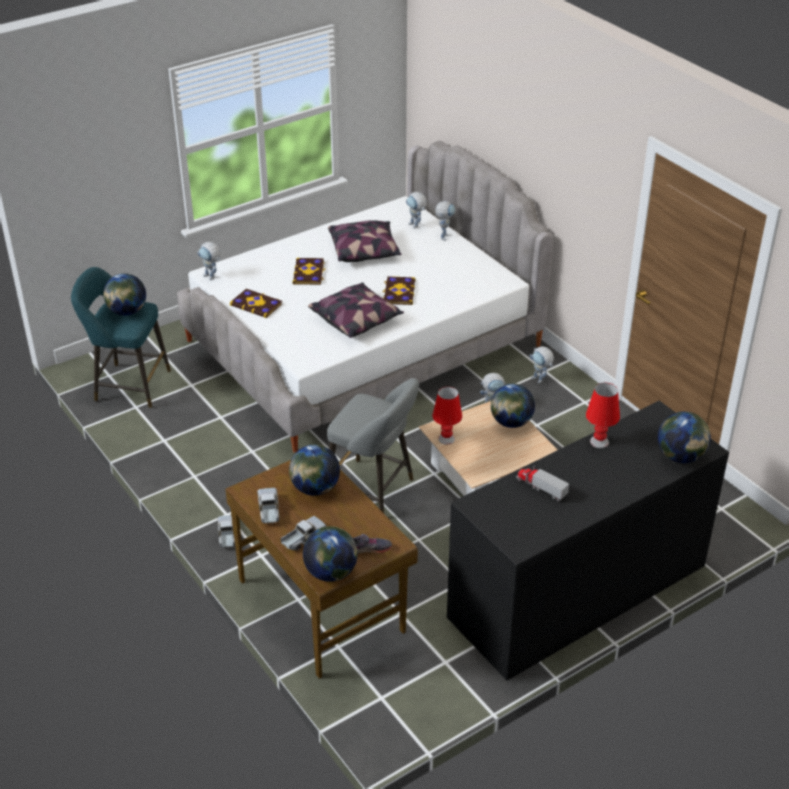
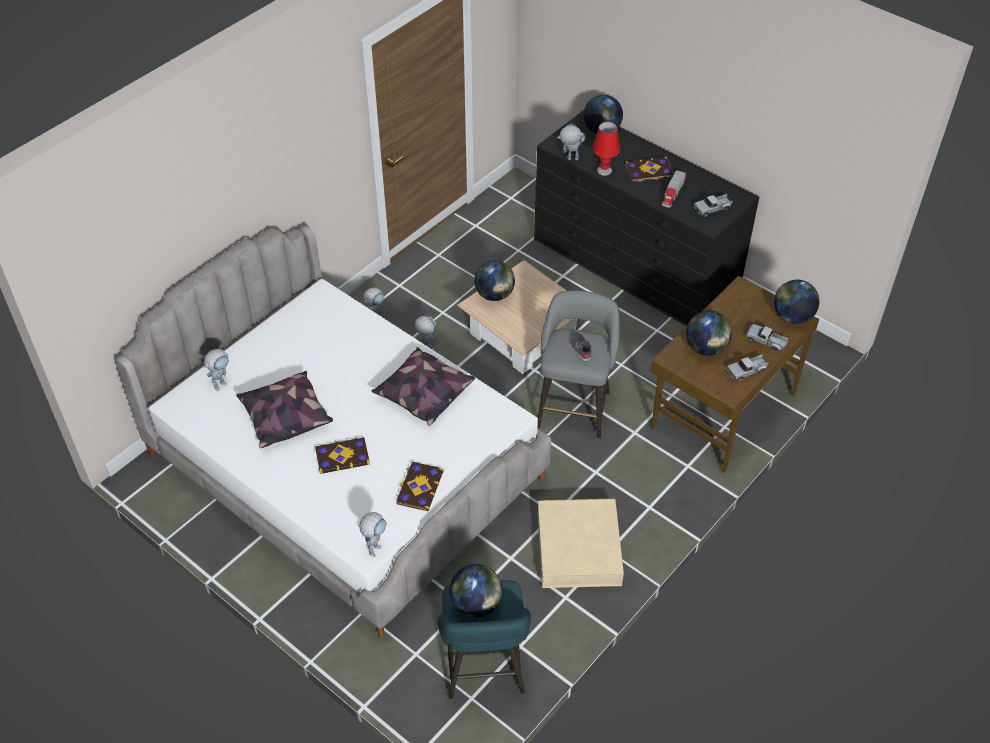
camera: 105 degrees left, 10 degrees up
toy truck [217,515,235,548] -> toy truck moved to [694,194,733,217]
grey shoe [353,533,392,554] -> grey shoe moved to [571,333,592,362]
book [382,276,416,305] -> book moved to [625,157,674,182]
red table lamp [432,387,462,445] -> none
toy robot [435,201,455,241] -> toy robot moved to [557,124,585,160]
none -> beige storage box [538,499,624,588]

